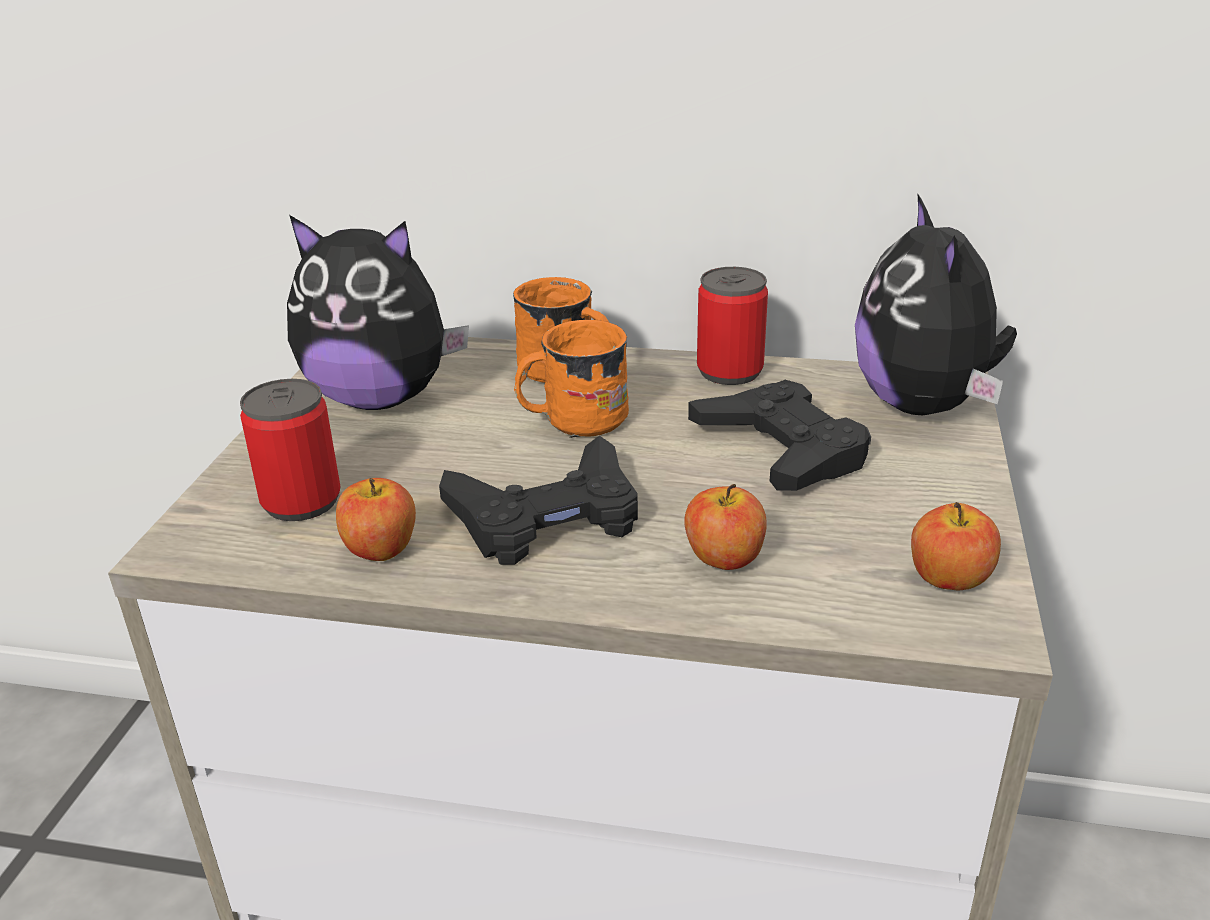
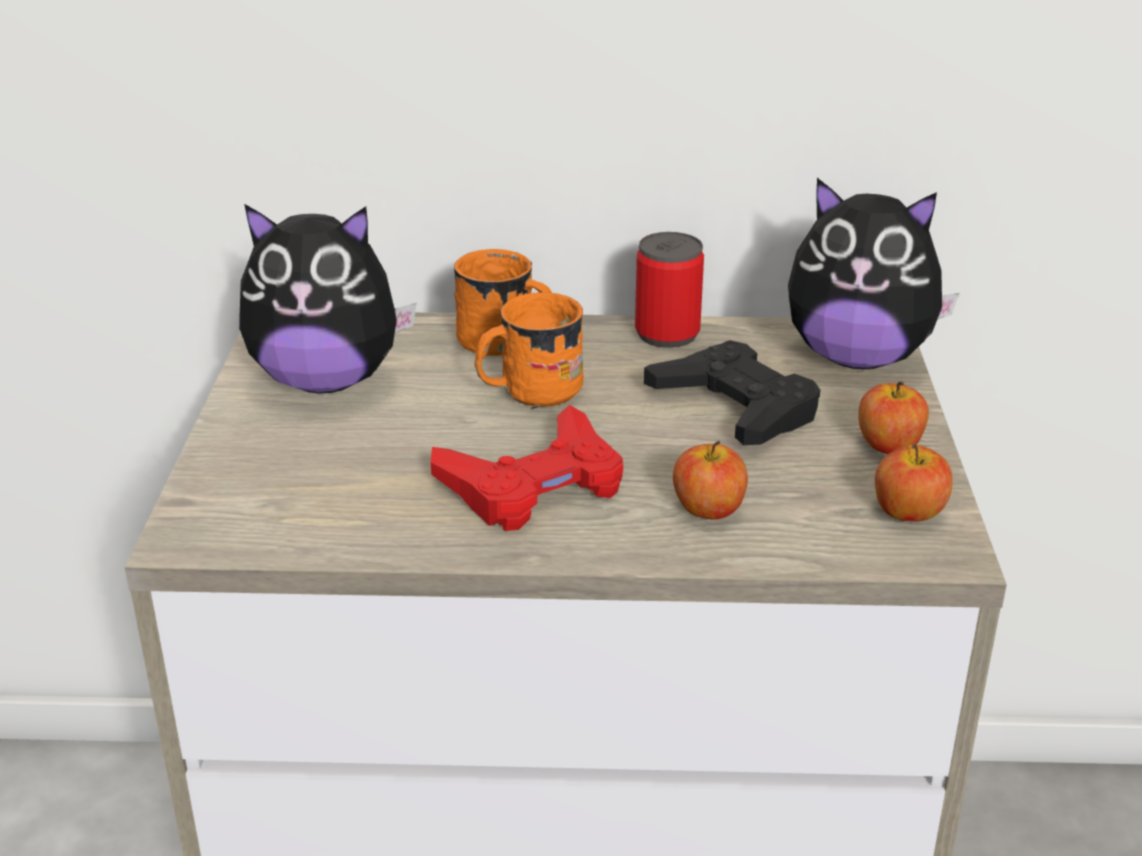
camera: 10 degrees left, 0 degrees up
can [240,379,341,521] -> none
apple [336,478,416,561] -> apple moved to [859,382,929,454]
black game controller [439,436,638,565] -> red game controller [431,405,623,531]
plush toy [855,193,1017,415] -> plush toy turned 60 degrees counterclockwise [788,178,959,369]

